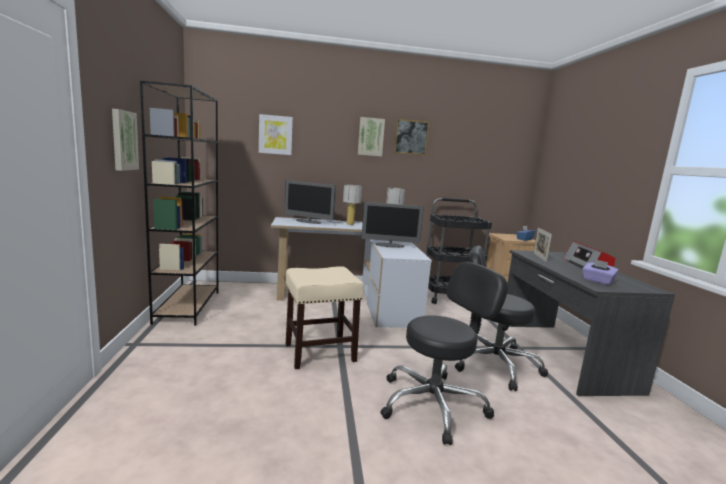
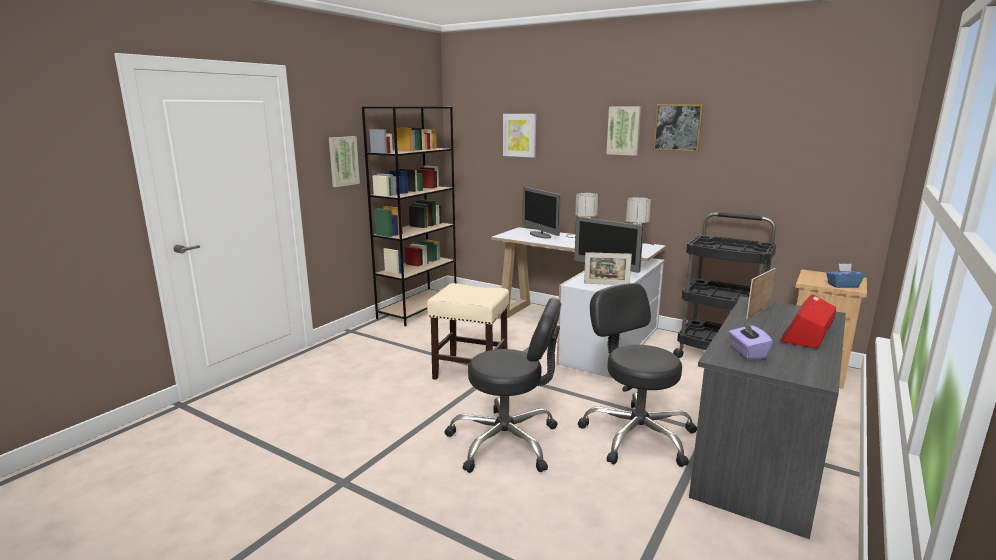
camera: 40 degrees right, 5 degrees up
none -> picture frame [584,252,632,285]

